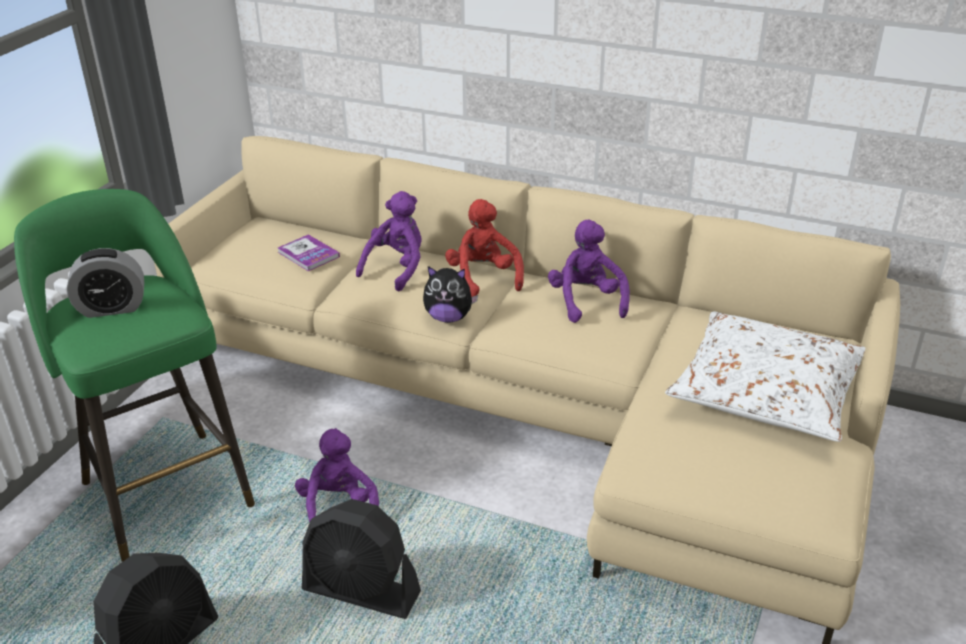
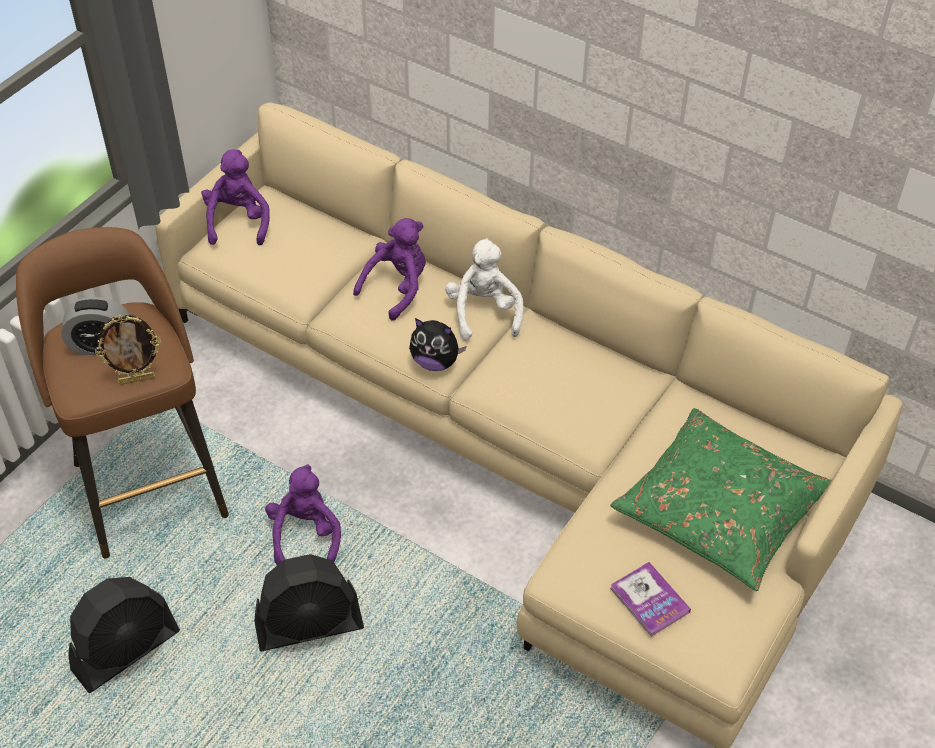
camera: 10 degrees right, 15 degrees up
green stool [14,189,255,562] -> brown stool [16,227,229,559]
book [278,235,340,271] -> book moved to [610,562,691,637]
black fan [302,499,421,619] -> black fan turned 45 degrees counterclockwise [255,554,364,651]
red plush toy [445,199,524,297] -> white plush toy [445,238,524,341]
purple plush toy [548,220,630,323] -> purple plush toy moved to [201,149,270,245]
white pillow [665,312,865,442] -> green pillow [611,408,831,591]
none -> picture frame [95,315,161,385]

